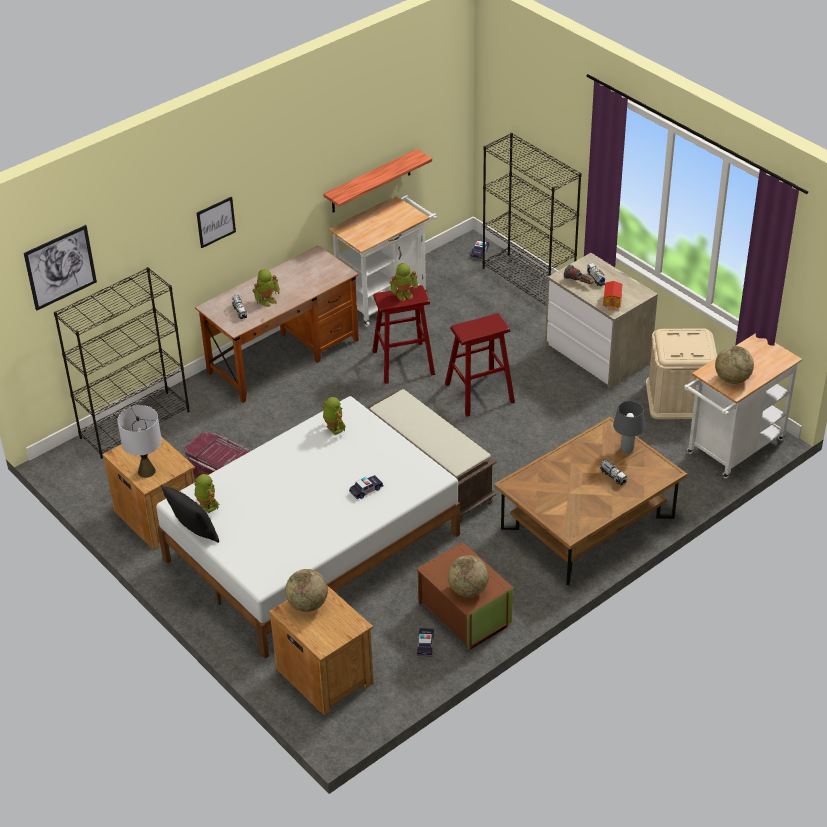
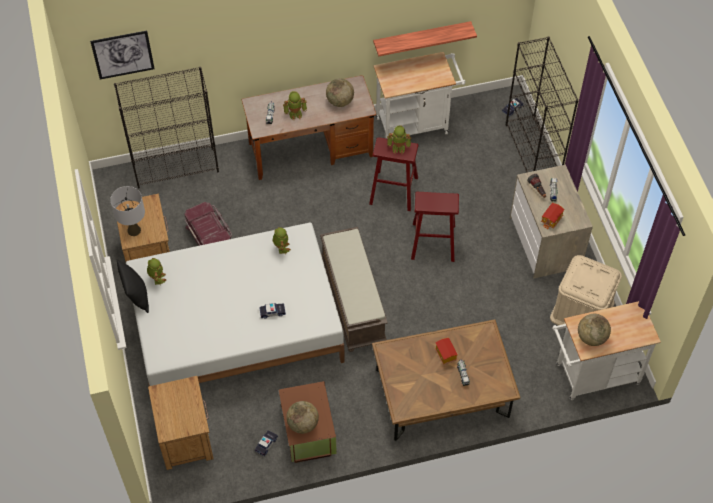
camera: 25 degrees right, 15 degrees up
picture [197,197,236,248] -> none
globe [285,569,328,612] -> globe moved to [326,78,354,107]
grey table lamp [613,401,645,453] -> none
none -> toy house [435,338,458,365]

